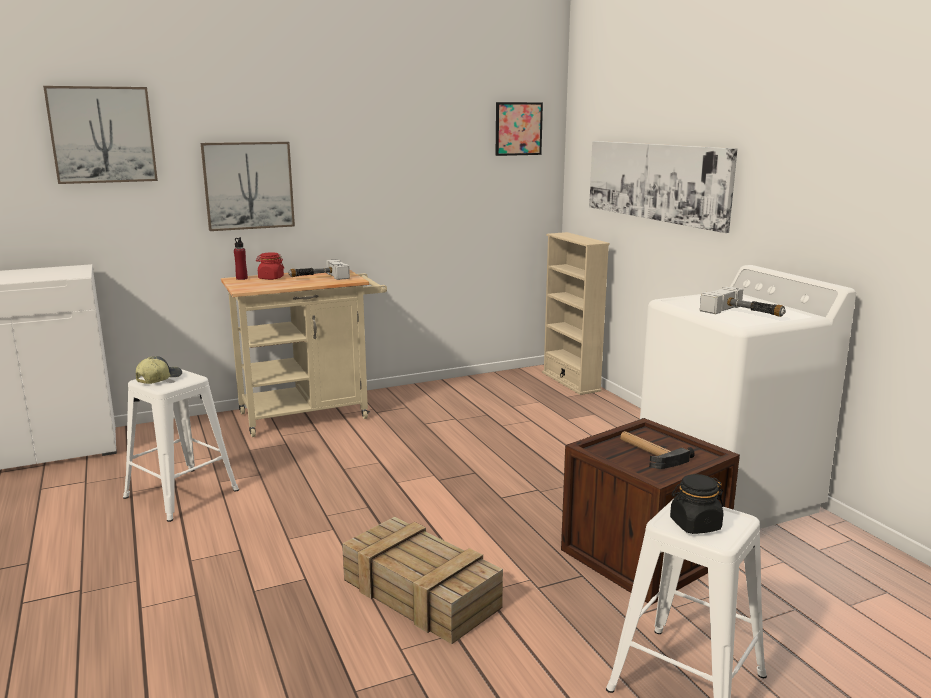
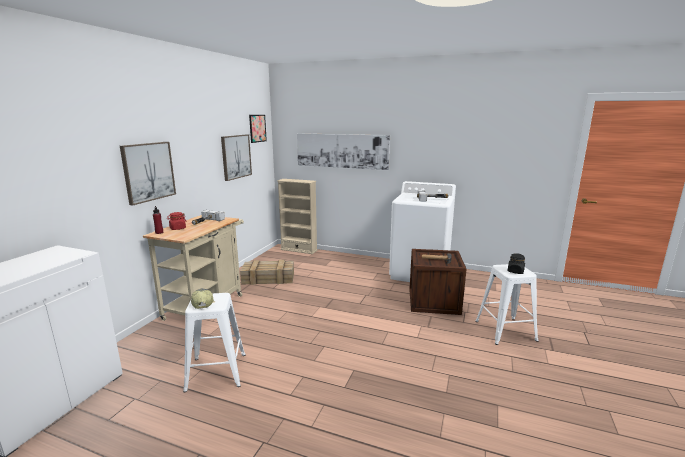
camera: 45 degrees left, 0 degrees up
picture [43,86,158,184] -> picture moved to [221,134,252,181]
crate [342,517,503,644] -> crate moved to [240,260,294,285]

